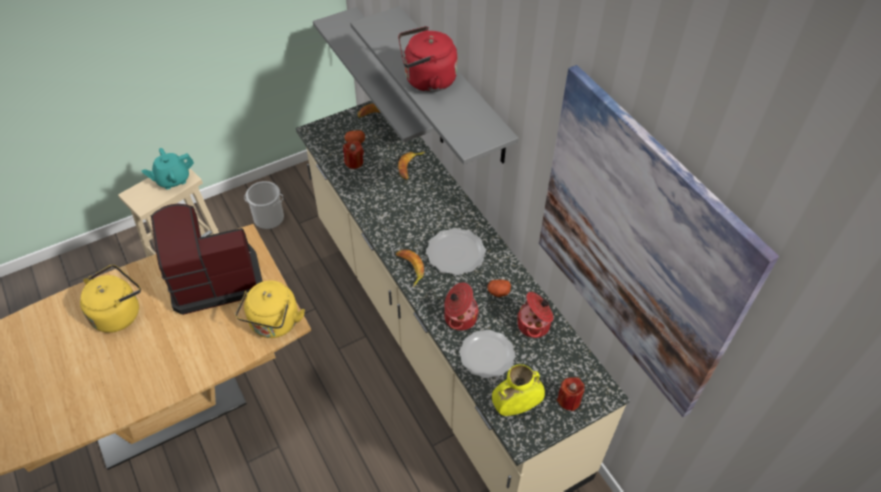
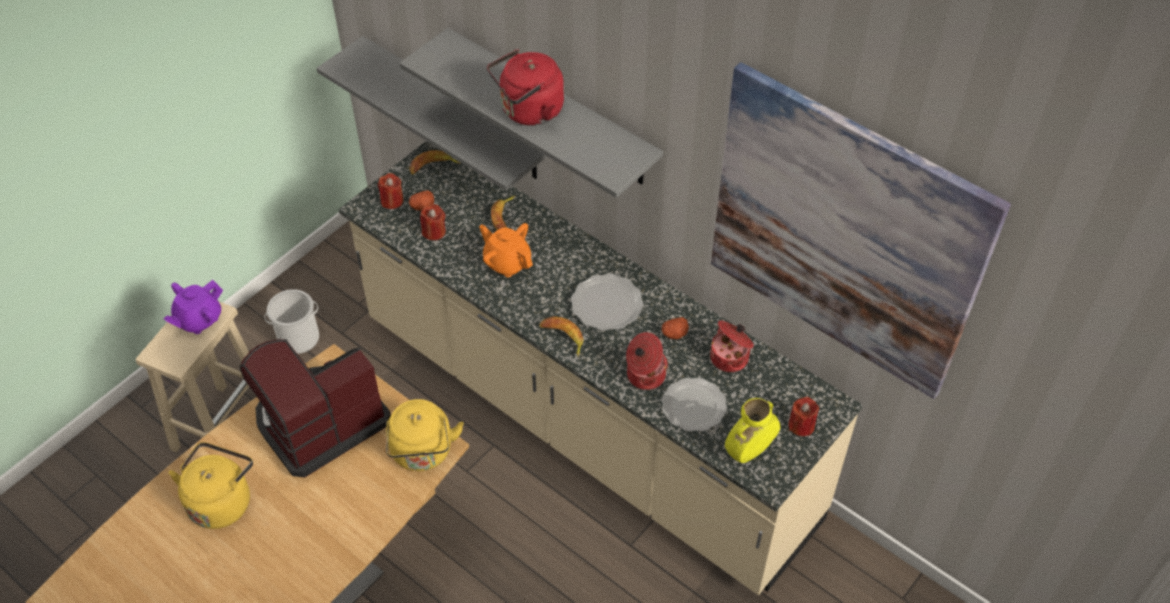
camera: 20 degrees left, 0 degrees up
turquoise teapot [141,148,194,190] -> purple teapot [164,280,223,334]
none -> red candle [378,173,404,209]
none -> orange teapot [479,223,533,277]

